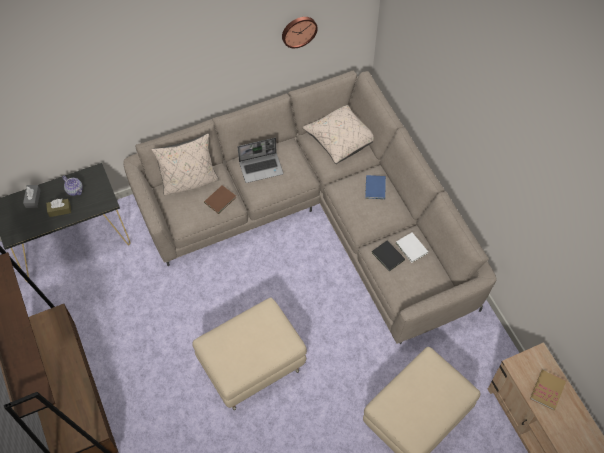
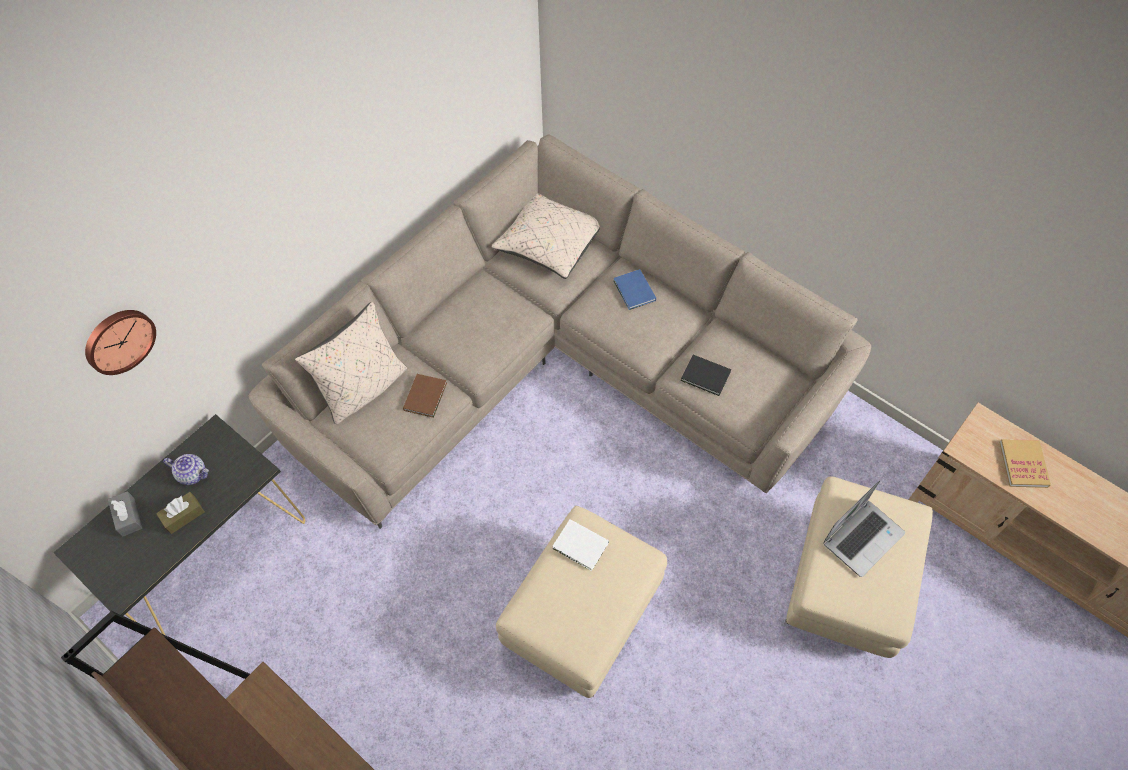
camera: 25 degrees left, 0 degrees up
laptop [238,138,283,183] -> laptop moved to [823,481,905,577]
wall clock [282,17,318,48] -> wall clock moved to [85,310,156,375]
white book [396,232,428,263] -> white book moved to [552,519,609,571]

